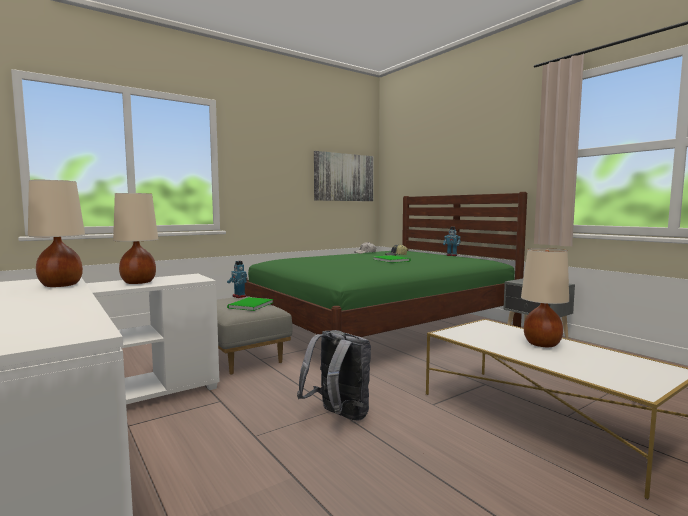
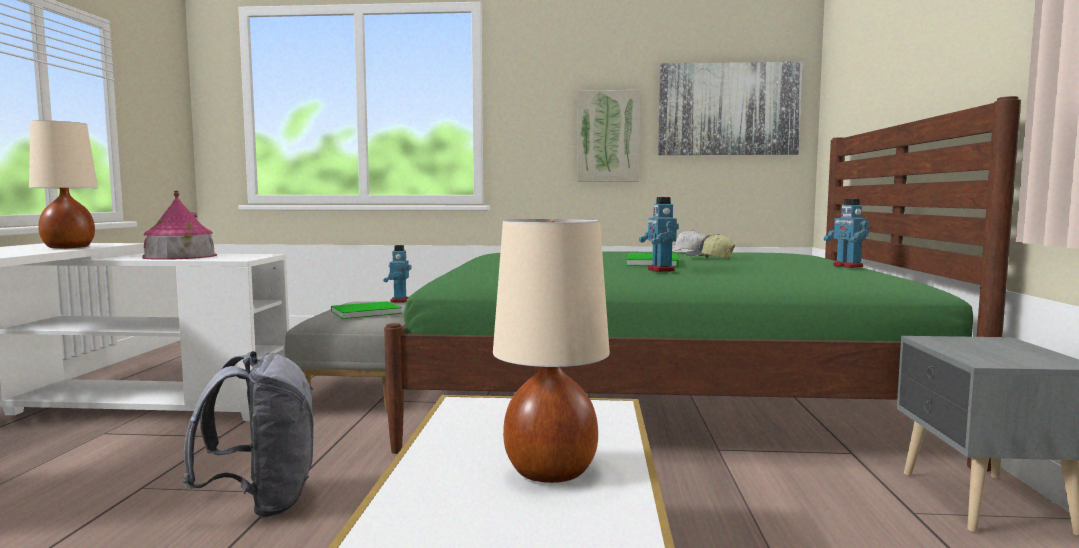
camera: 40 degrees right, 0 degrees up
beige table lamp [113,193,158,284] -> toy house [142,191,217,260]
none -> picture [577,90,640,182]
none -> toy robot [639,197,679,272]

